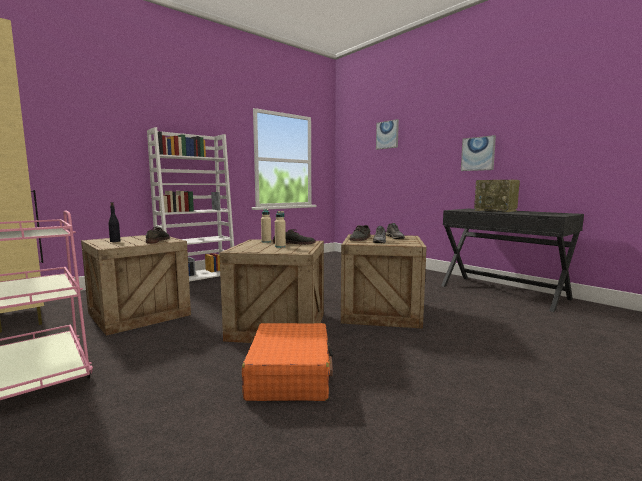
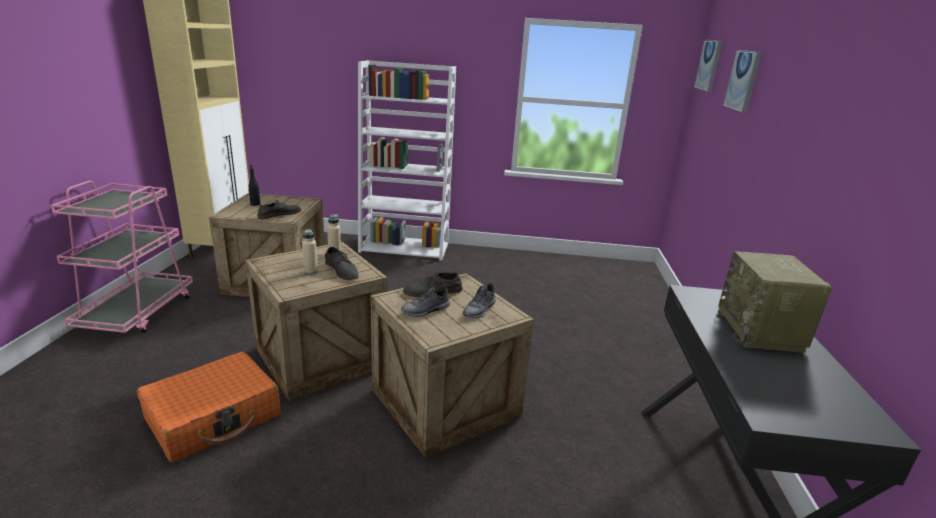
camera: 45 degrees right, 15 degrees up
picture [461,135,496,171] -> picture moved to [694,40,723,92]

